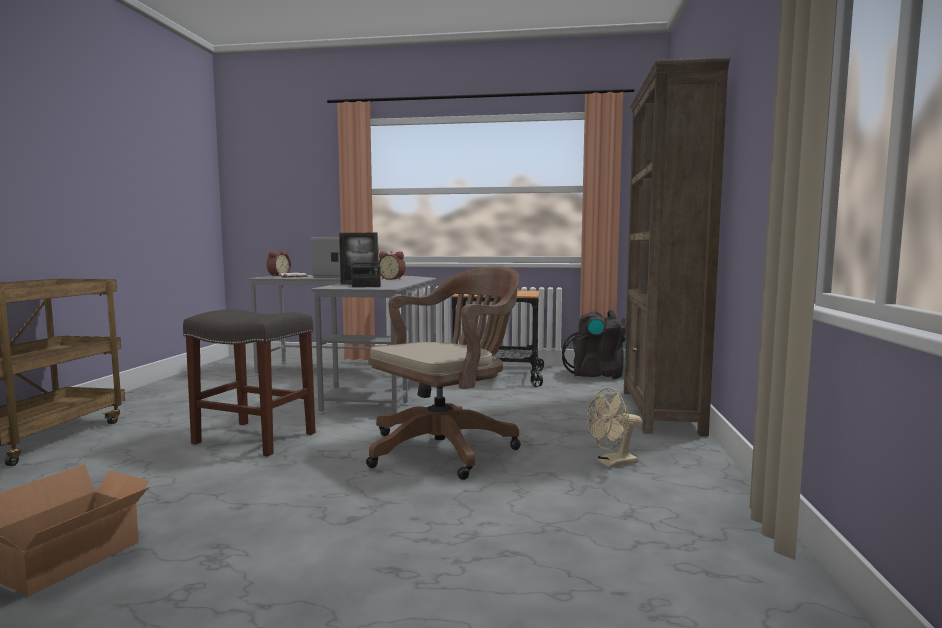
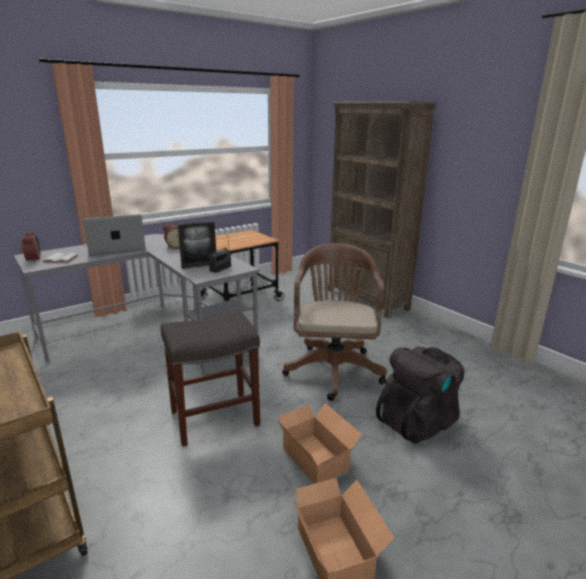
camera: 45 degrees left, 15 degrees up
black backpack [562,310,626,379] -> black backpack moved to [376,346,465,444]
beige fan [587,388,642,468] -> none
none -> cardboard box [277,403,362,484]

